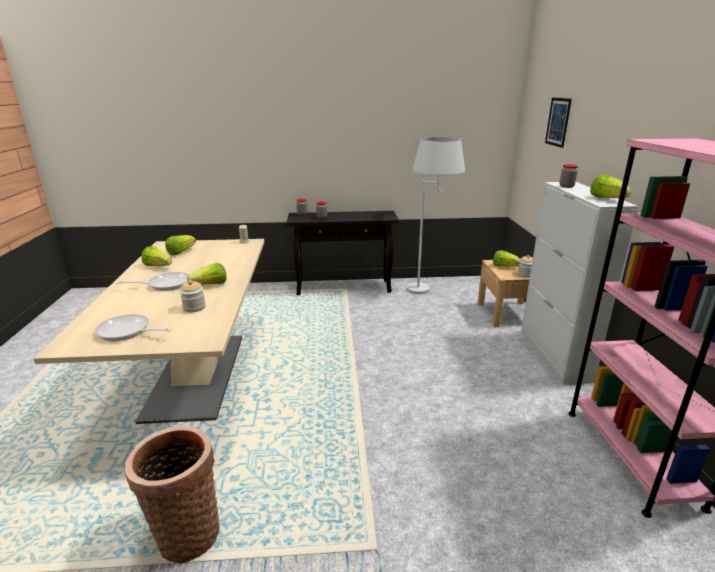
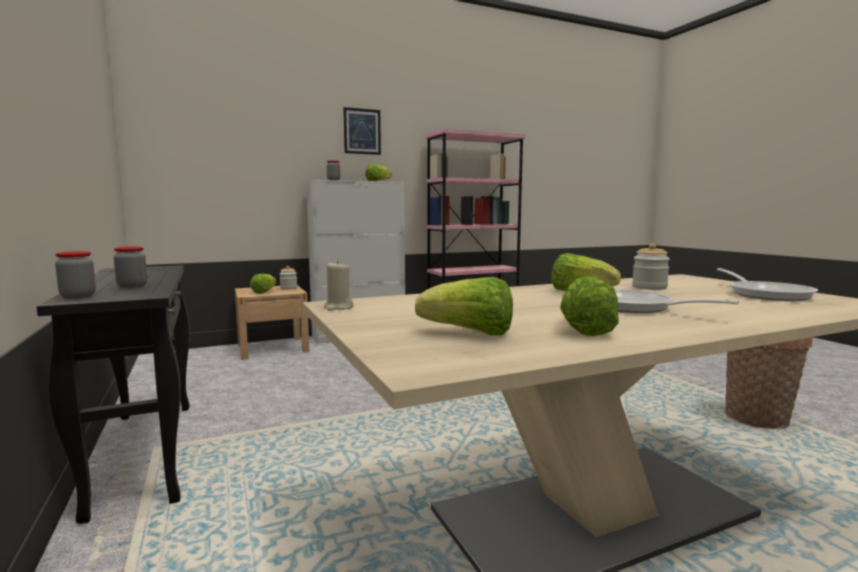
camera: 110 degrees left, 15 degrees down
white floor lamp [407,137,465,294] -> none
picture [545,98,572,148] -> picture moved to [343,107,381,155]

